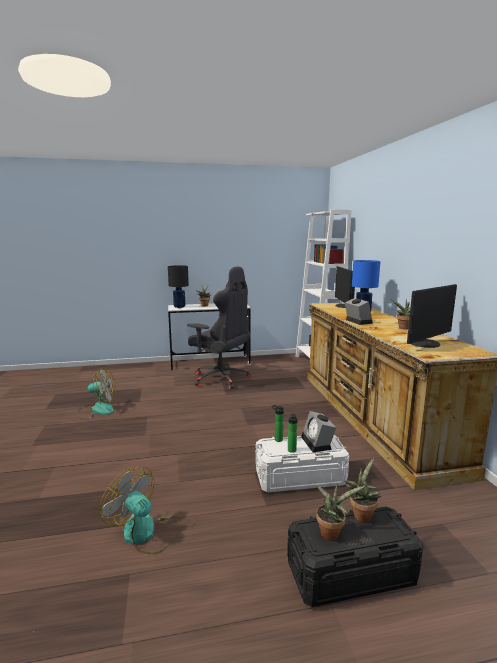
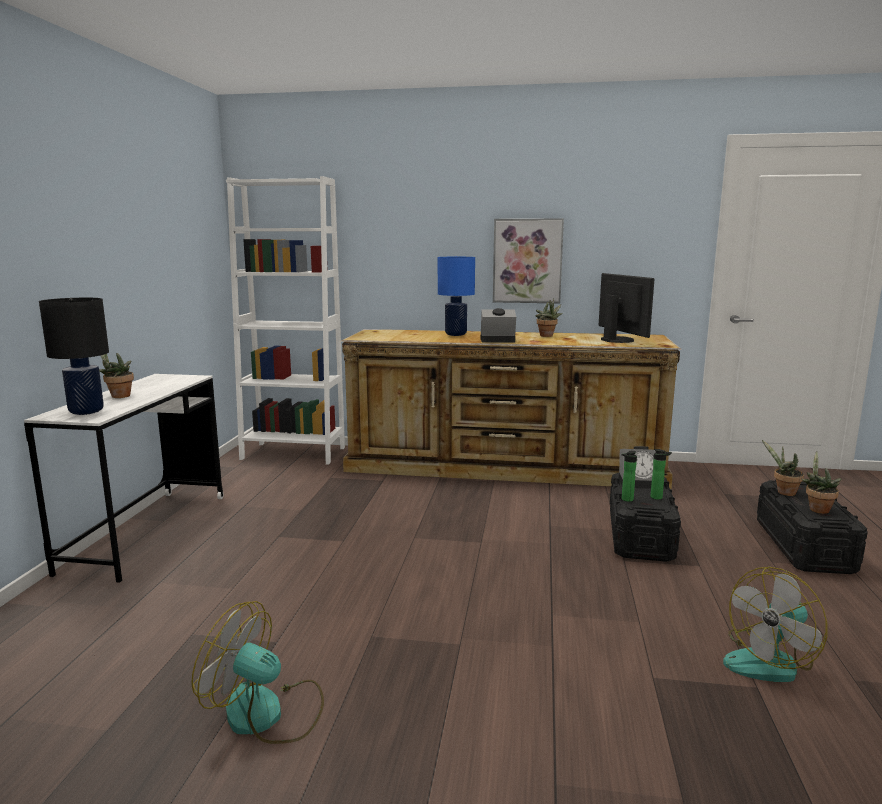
camera: 70 degrees left, 0 degrees up
fan [77,368,116,419] -> fan turned 90 degrees counterclockwise [191,601,324,744]
black office chair [187,267,251,389] -> none
white storage box [255,435,349,492] -> black storage box [610,473,681,562]
monitor [335,266,355,308] -> none
none -> picture [493,218,564,303]

